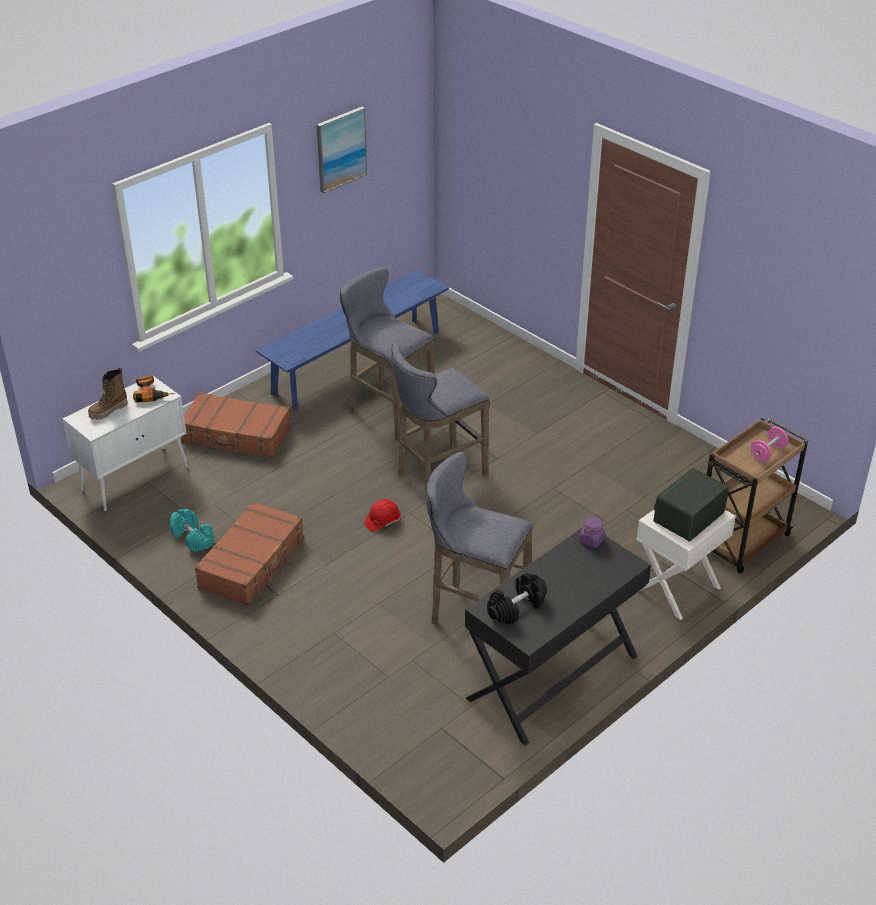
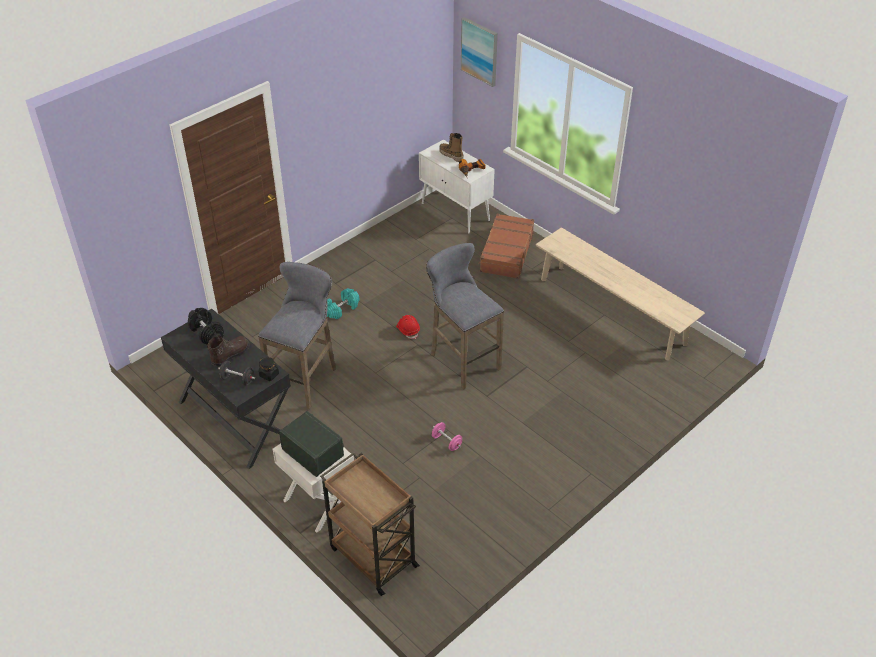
camera: 90 degrees right, 5 degrees up
turquoise dumbbell [170,509,214,552] -> turquoise dumbbell moved to [327,288,359,319]
brown suitcase [194,501,304,606] -> none
blue bench [256,270,449,410] -> beige bench [535,227,705,361]
picture [317,107,367,193] -> picture moved to [461,17,498,87]
grey stool [340,267,434,441] -> none
purple jar [579,517,605,548] -> black jar [259,357,279,381]
pink dumbbell [750,427,788,462] -> pink dumbbell moved to [432,422,462,451]
none -> brown boot [207,335,250,367]
none -> black dumbbell [218,361,255,386]

